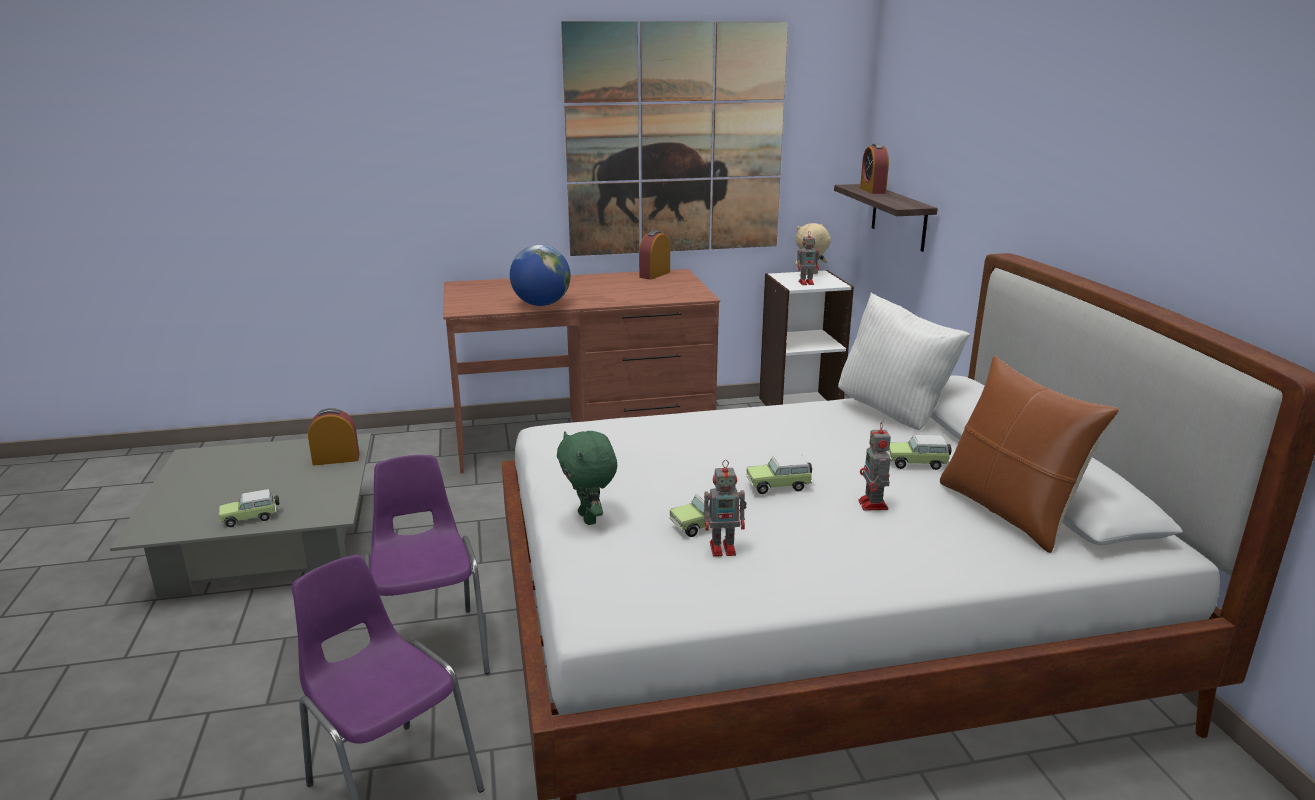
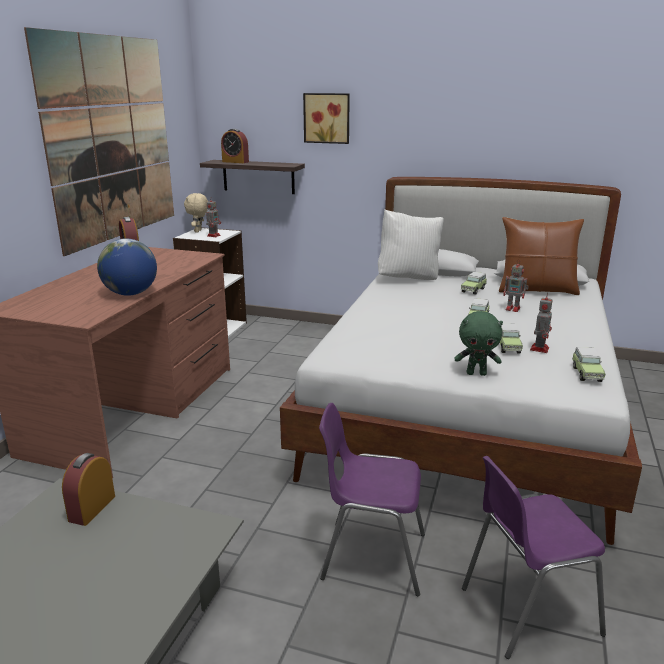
camera: 60 degrees left, 0 degrees up
toy car [219,489,280,527] -> toy car moved to [572,347,605,382]
none -> picture [303,93,350,144]

